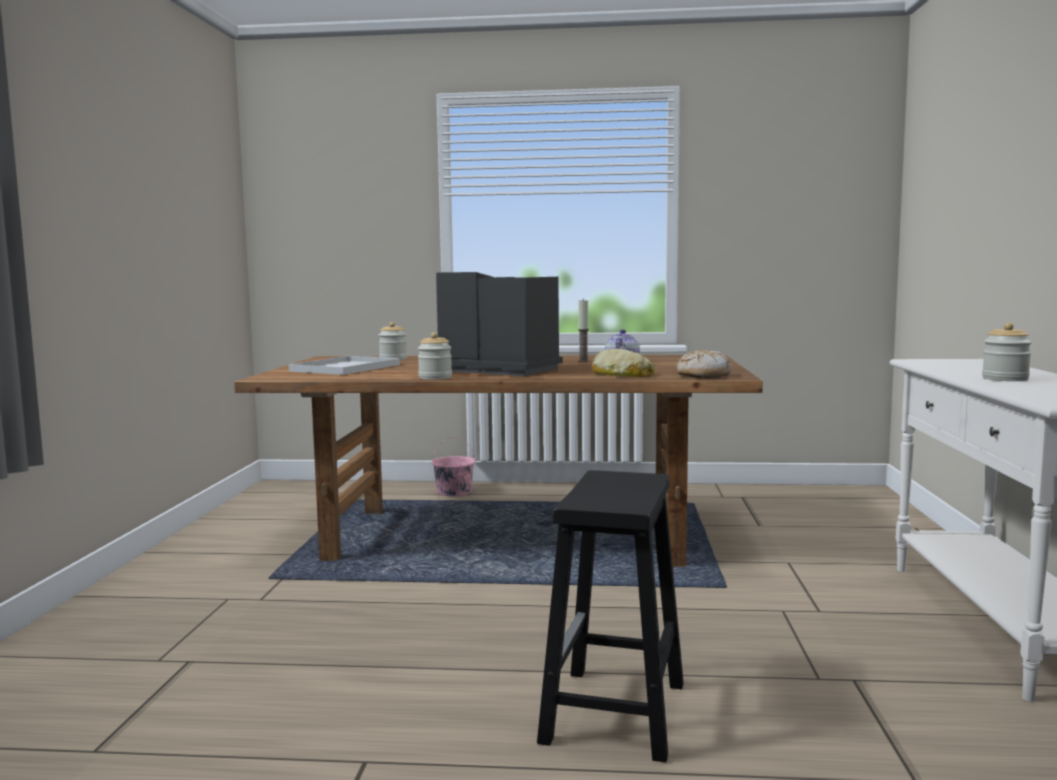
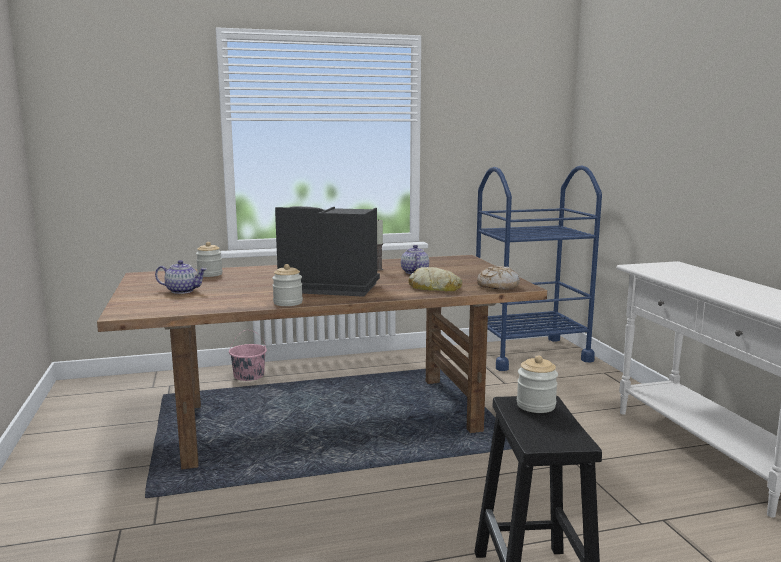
camera: 20 degrees left, 5 degrees up
white tray [288,356,400,375] -> teapot [155,260,207,294]
jar [982,322,1032,381] -> jar moved to [517,355,558,413]
none -> blue cart [476,166,602,371]

